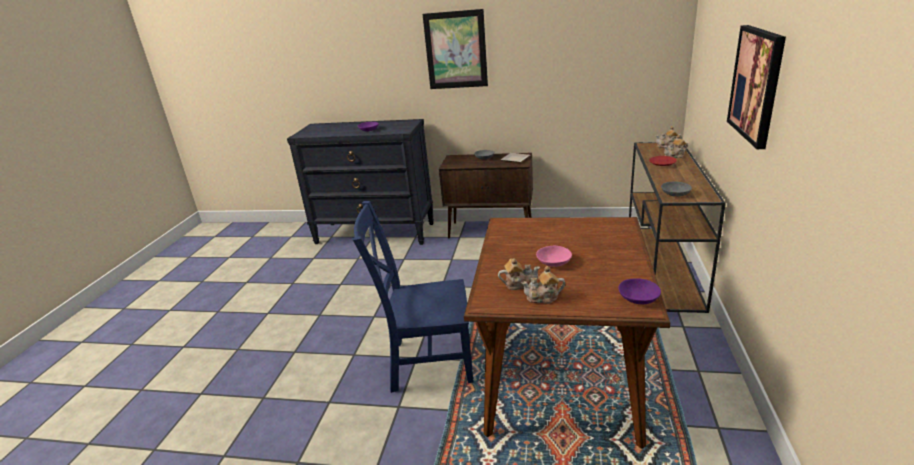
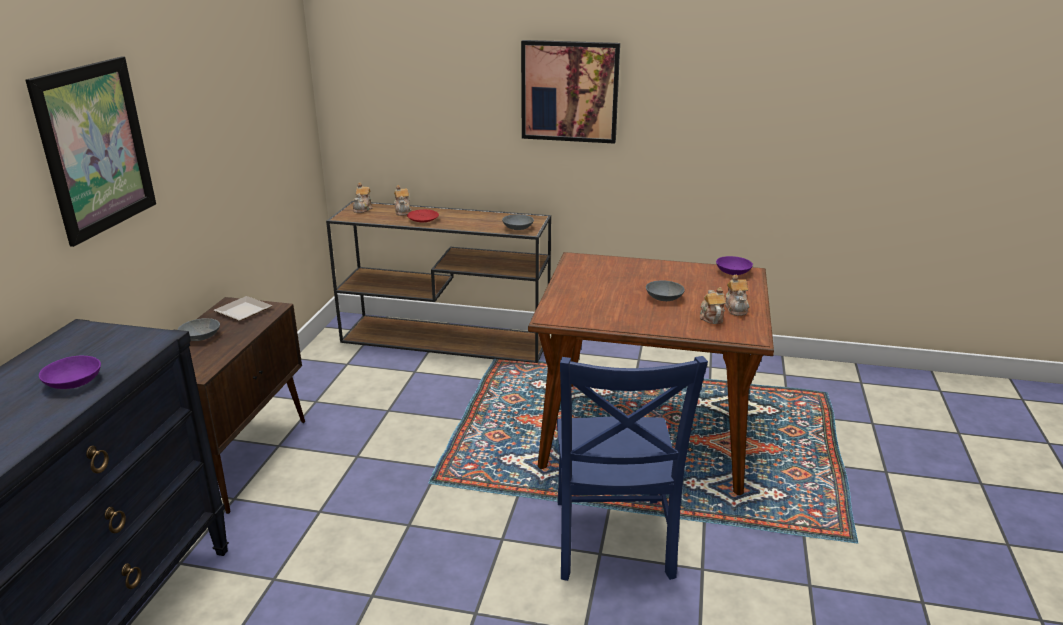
camera: 90 degrees left, 0 degrees up
pink bowl [536,246,572,267] -> grey bowl [646,281,685,301]

